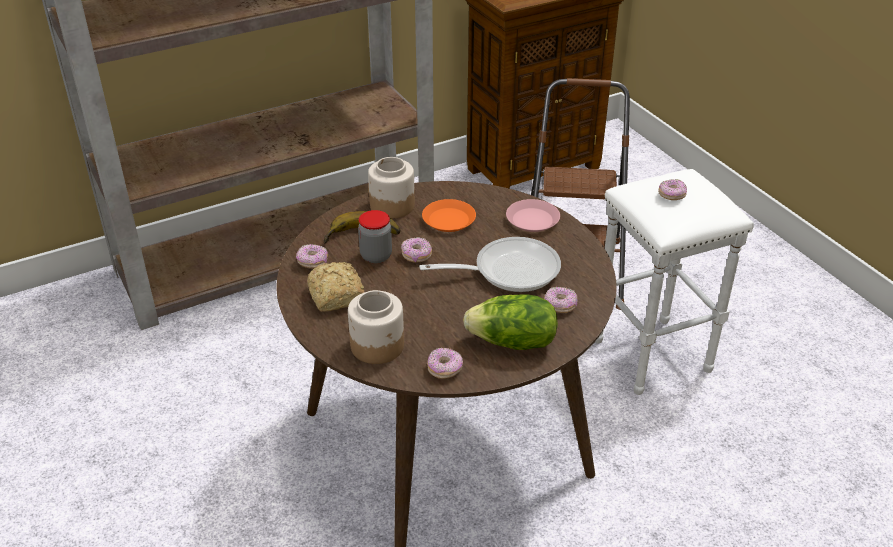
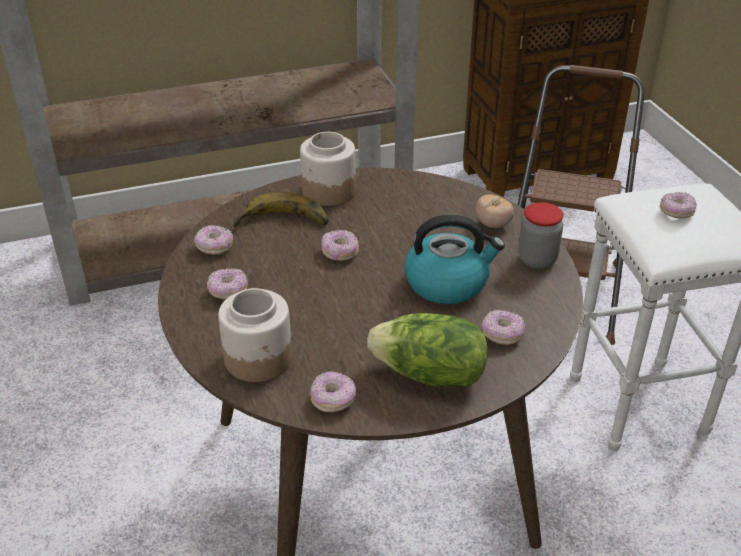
camera: 10 degrees right, 0 degrees up
bread [307,262,364,311] -> donut [207,268,248,300]
jar [358,210,392,263] -> jar moved to [518,202,563,269]
frying pan [419,237,561,292] -> kettle [404,215,505,304]
orange plate [422,199,476,232] -> none
pink plate [506,199,560,232] -> tomato [476,194,514,228]

